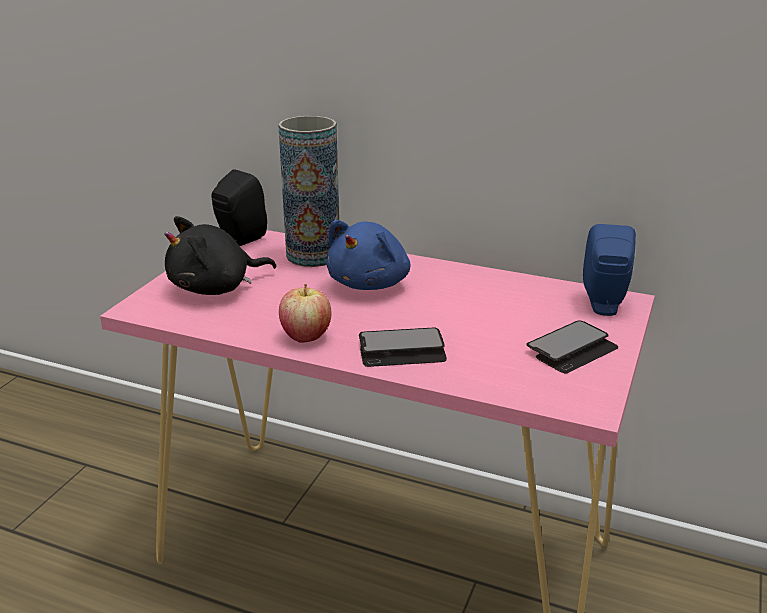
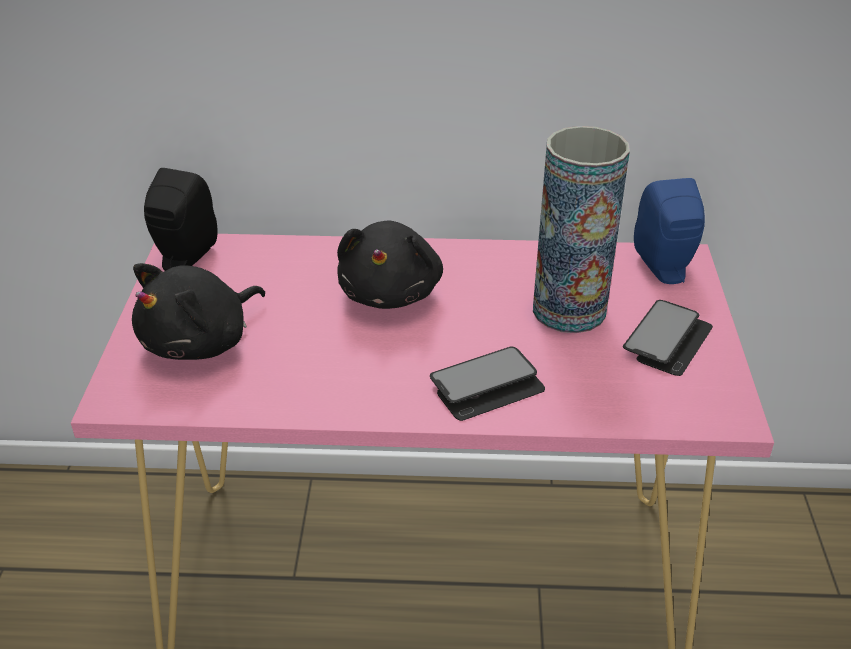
camera: 20 degrees left, 10 degrees up
vase [278,116,339,267] -> vase moved to [533,126,630,333]
apple [279,284,331,342] -> none
blue plush toy [326,220,410,290] -> black plush toy [337,221,443,309]

